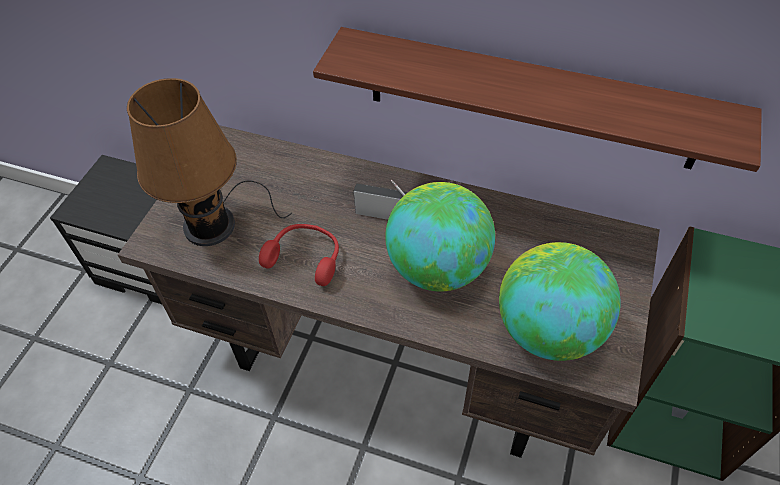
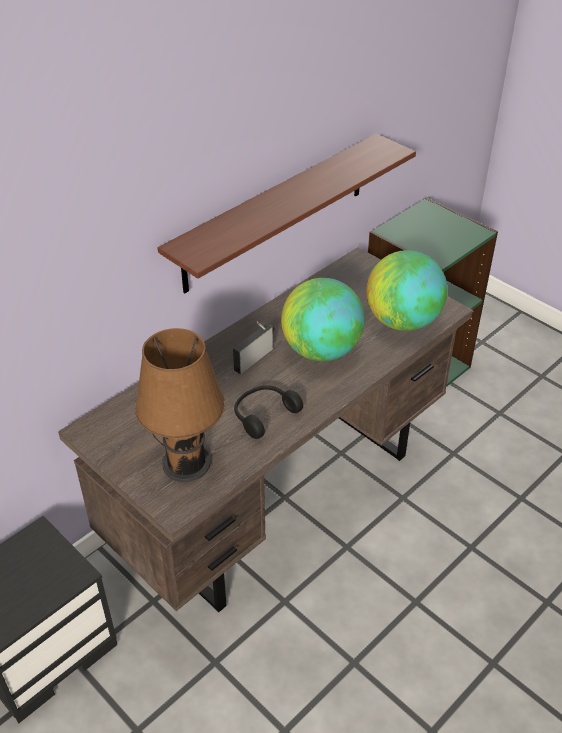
camera: 65 degrees left, 10 degrees down
red headphones [259,224,339,286] -> black headphones [234,385,303,439]

